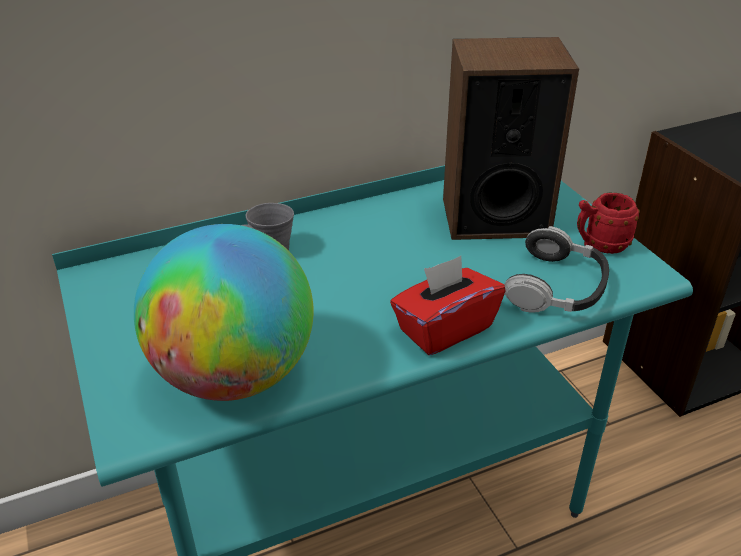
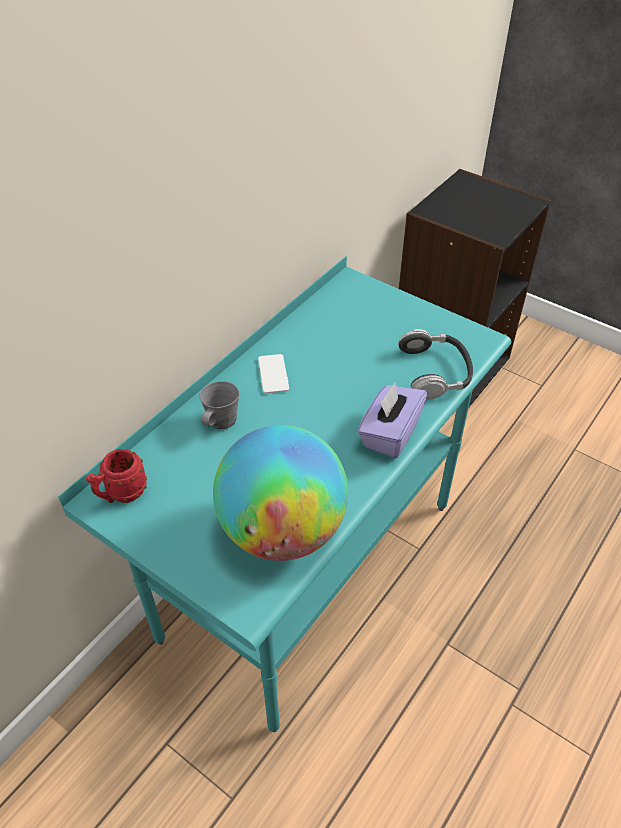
camera: 30 degrees left, 10 degrees up
red tissue box [390,256,506,355] -> purple tissue box [358,383,427,458]
speaker [443,37,579,240] -> none
red mug [577,193,640,254] -> red mug moved to [86,449,147,503]
none -> phone [258,354,289,394]

